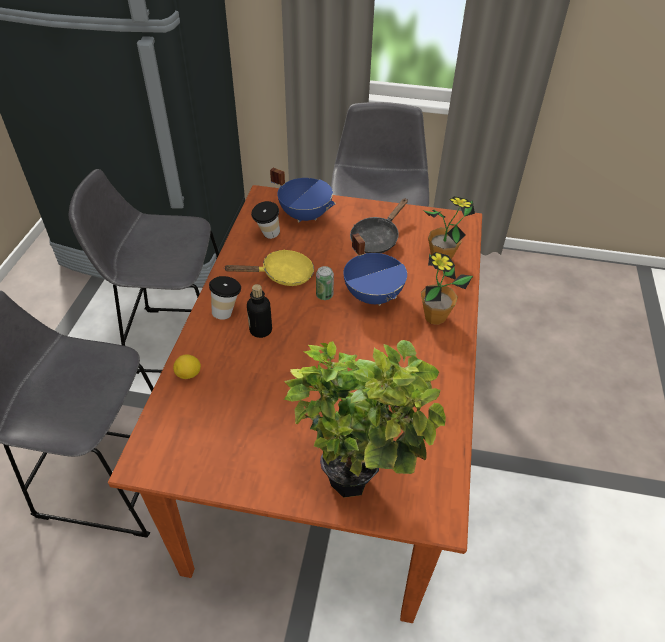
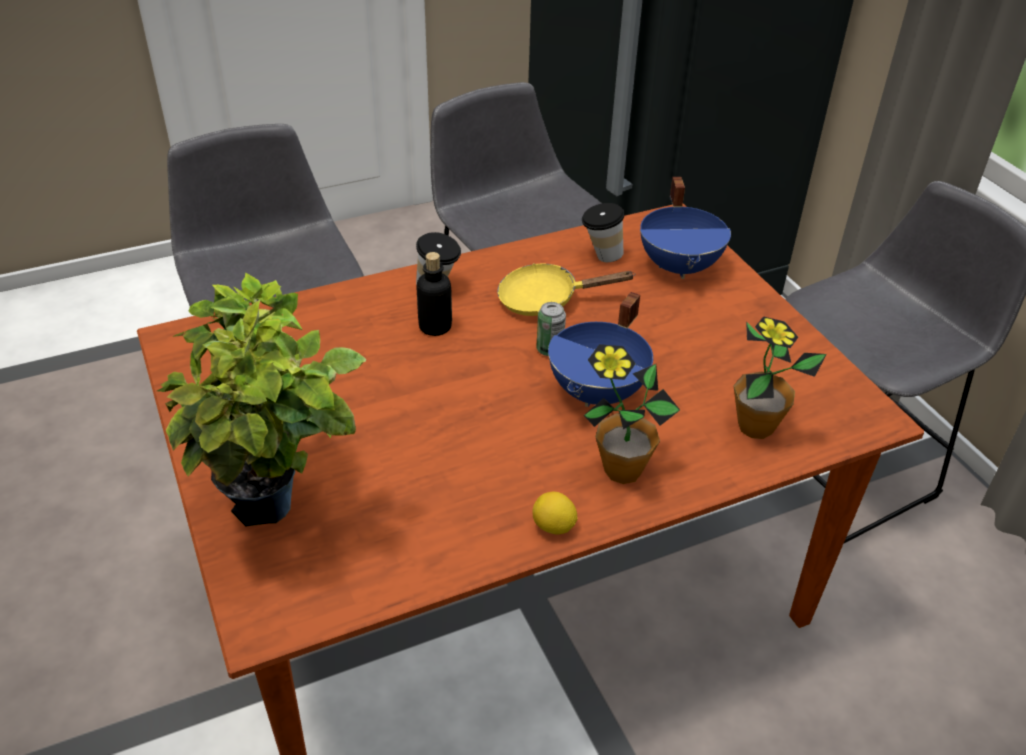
camera: 55 degrees right, 5 degrees down
lemon [173,355,201,379] -> lemon moved to [532,492,578,535]
yellow frying pan [223,249,314,286] -> yellow frying pan turned 135 degrees clockwise [497,263,635,316]
black frying pan [350,198,408,253] -> none

